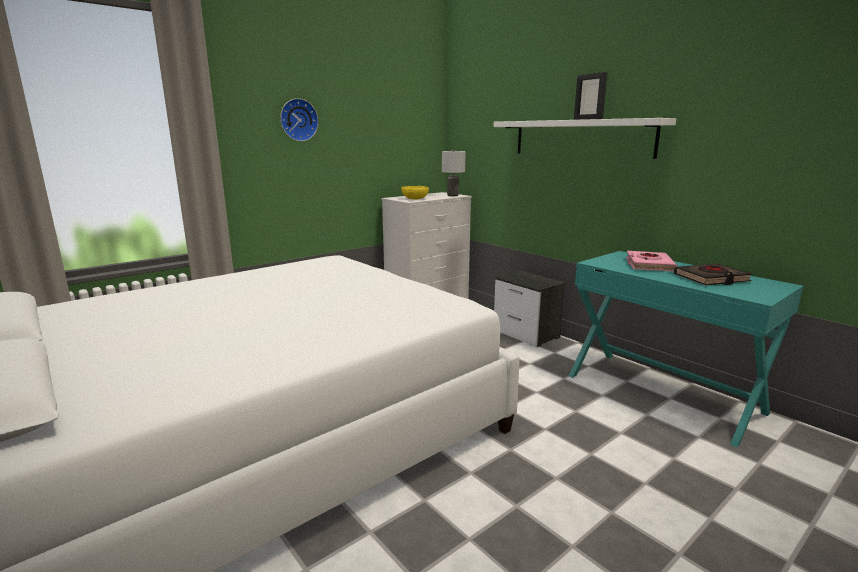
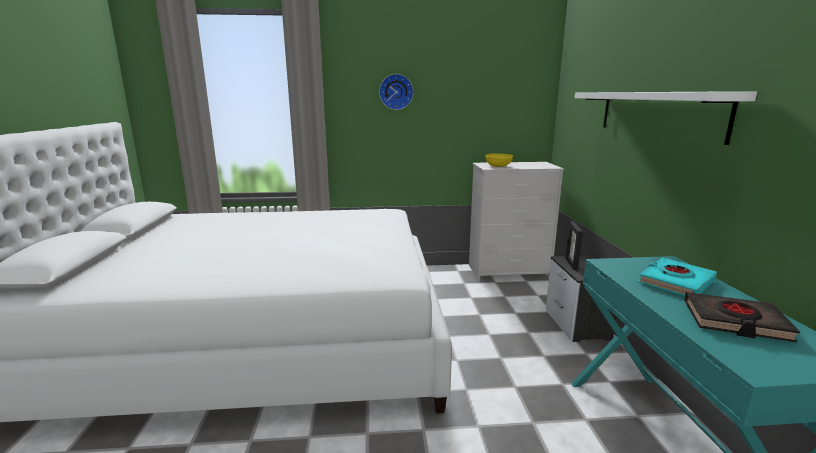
camera: 35 degrees right, 0 degrees up
white table lamp [442,150,466,196] -> none
picture frame [574,72,608,120] -> picture frame moved to [565,221,583,270]
pink book [626,251,678,272] -> turquoise book [638,258,717,296]

